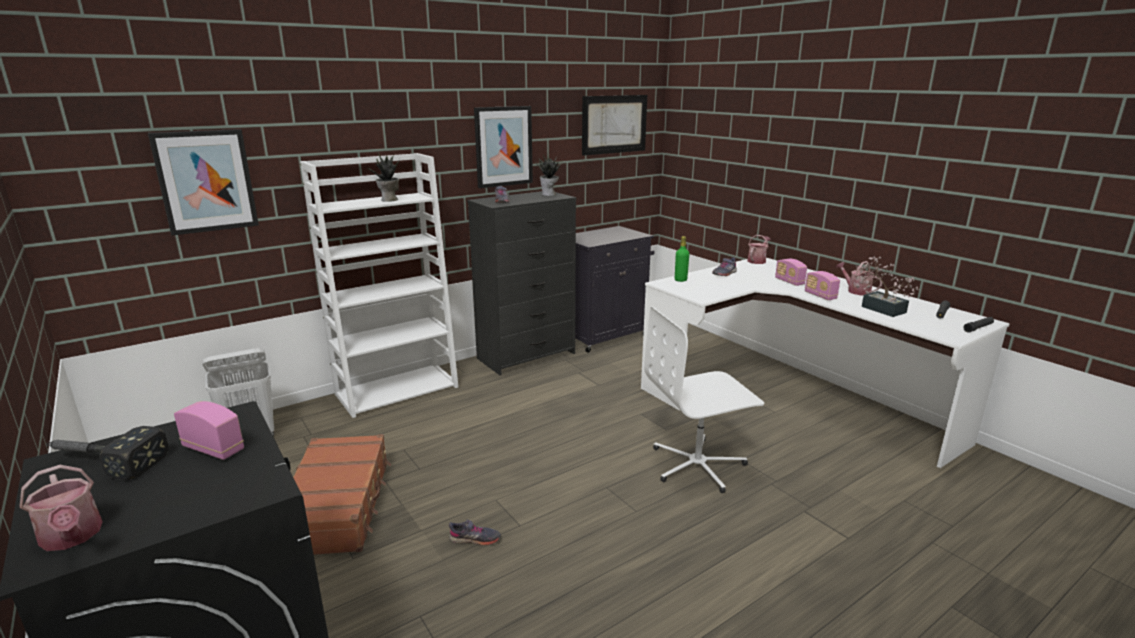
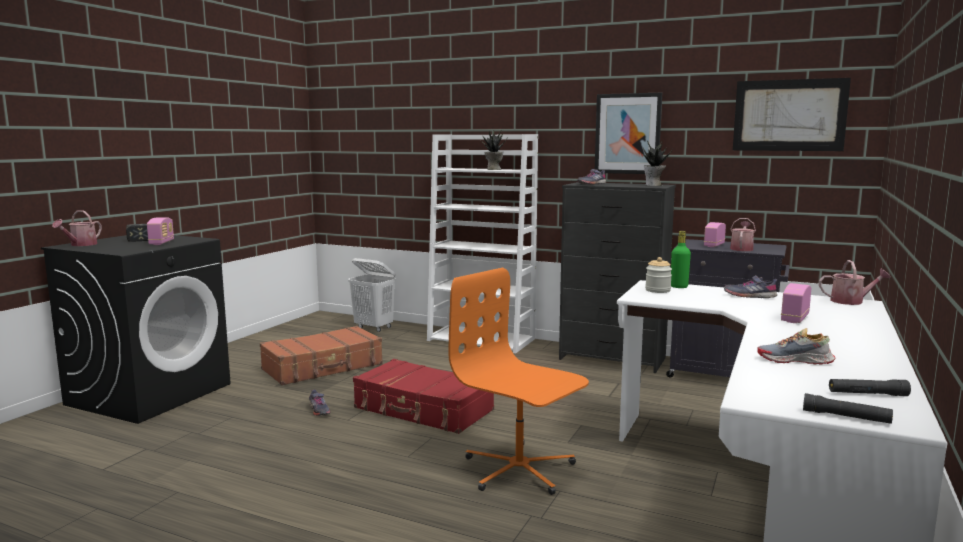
camera: 60 degrees right, 10 degrees down
picture [148,129,259,236] -> none
white office chair [644,306,764,493] -> orange office chair [449,268,589,495]
radio [805,271,840,300] -> radio moved to [704,222,726,247]
watering can [836,261,882,295] -> watering can moved to [730,218,756,251]
potted plant [856,257,920,317] -> shoe [757,328,835,365]
none -> red suitcase [353,359,494,434]
none -> jar [645,257,672,293]

